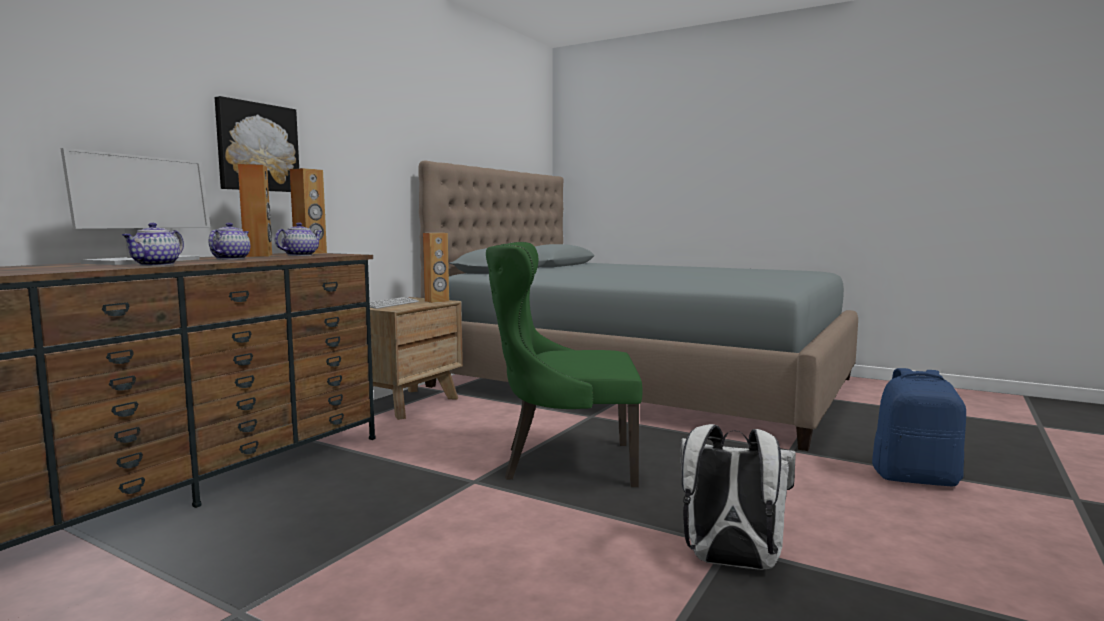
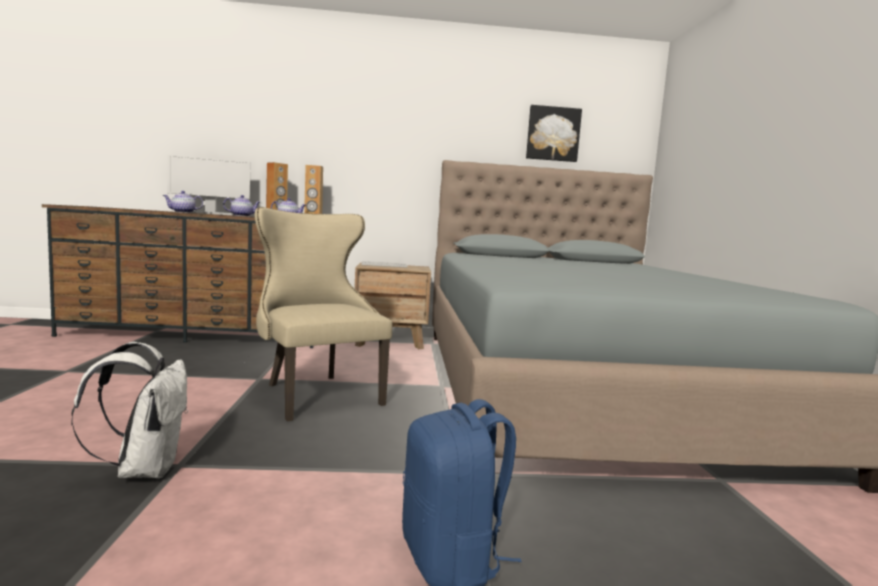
camera: 55 degrees right, 0 degrees up
picture [215,96,299,192] -> picture moved to [526,105,582,162]
brown speaker [423,233,449,303] -> none
green chair [486,242,643,487] -> beige chair [255,207,393,421]

